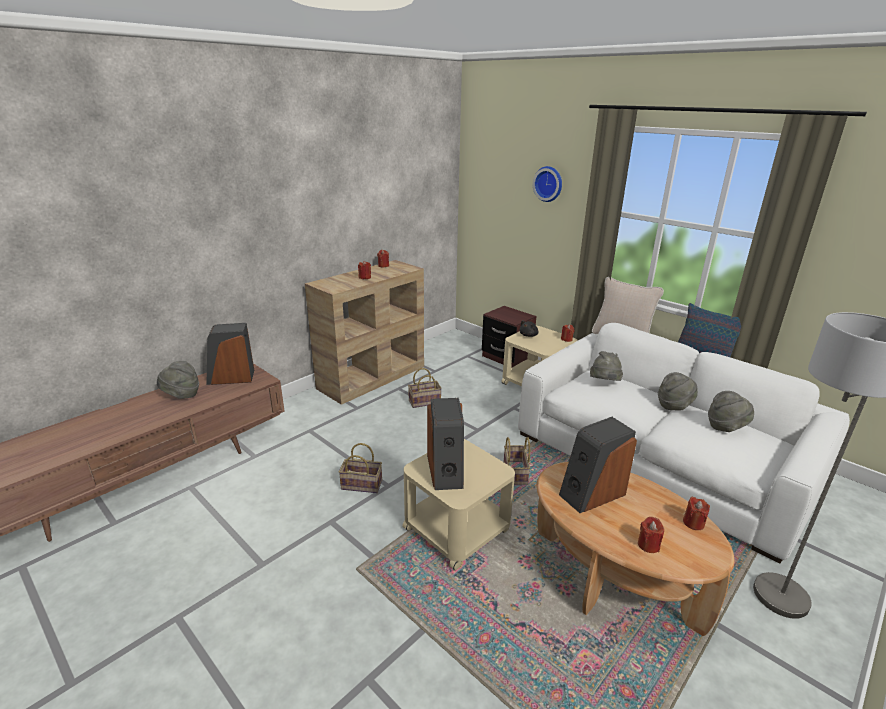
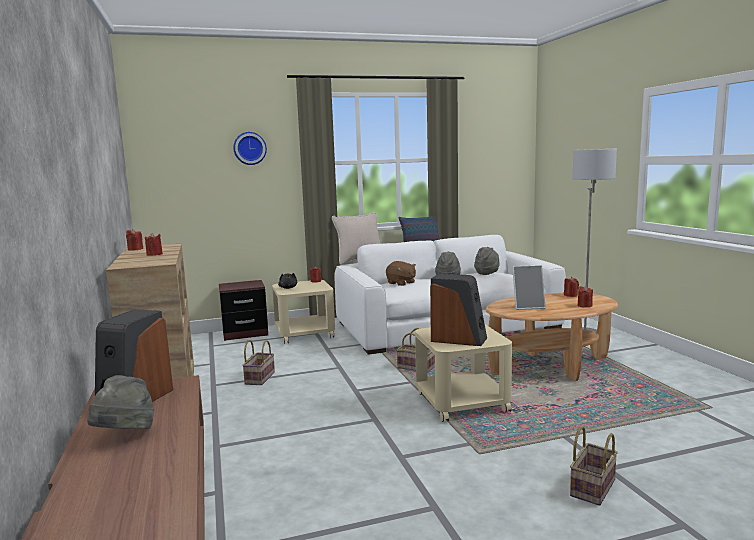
camera: 60 degrees left, 15 degrees down
basket [339,443,382,493] -> basket moved to [570,425,618,506]
speaker [559,417,637,513] -> picture frame [512,265,546,310]
grey hat [590,351,623,381] -> brown plush toy [386,261,416,286]

